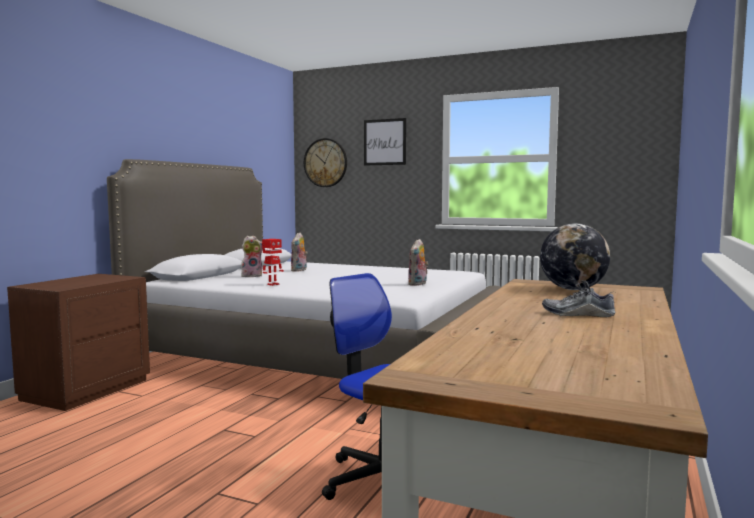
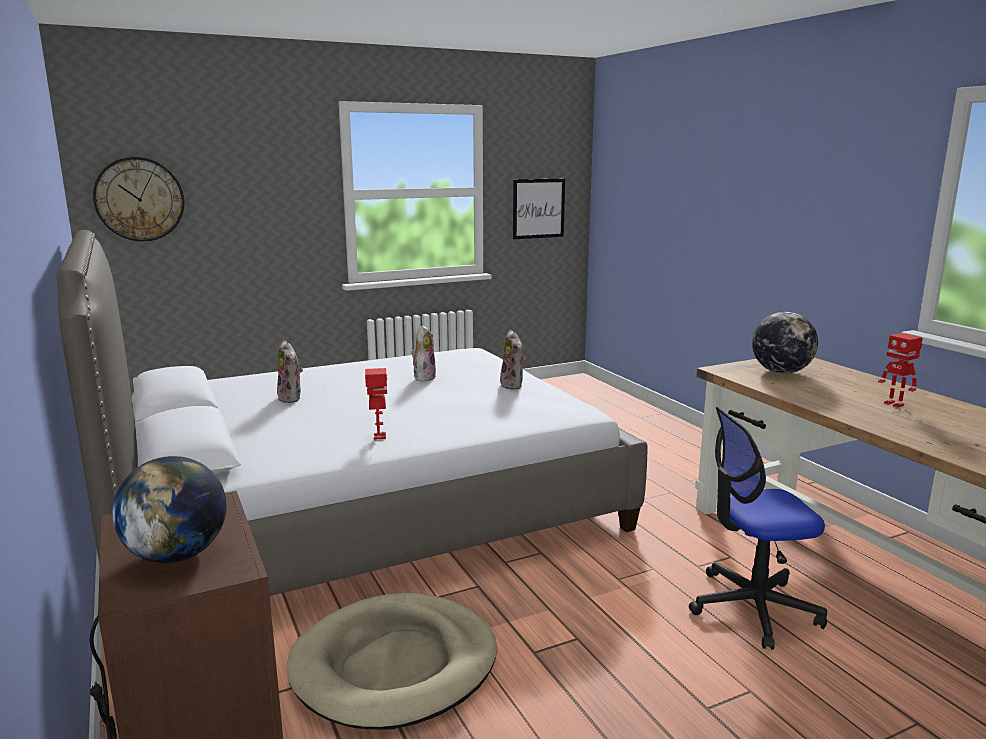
camera: 50 degrees left, 10 degrees up
plush toy [241,235,263,277] -> plush toy moved to [411,325,436,382]
picture [364,118,406,166] -> picture moved to [513,179,565,239]
shoe [542,280,615,317] -> toy robot [878,333,923,407]
none -> globe [112,456,227,563]
none -> beige dog bed [287,593,497,730]

